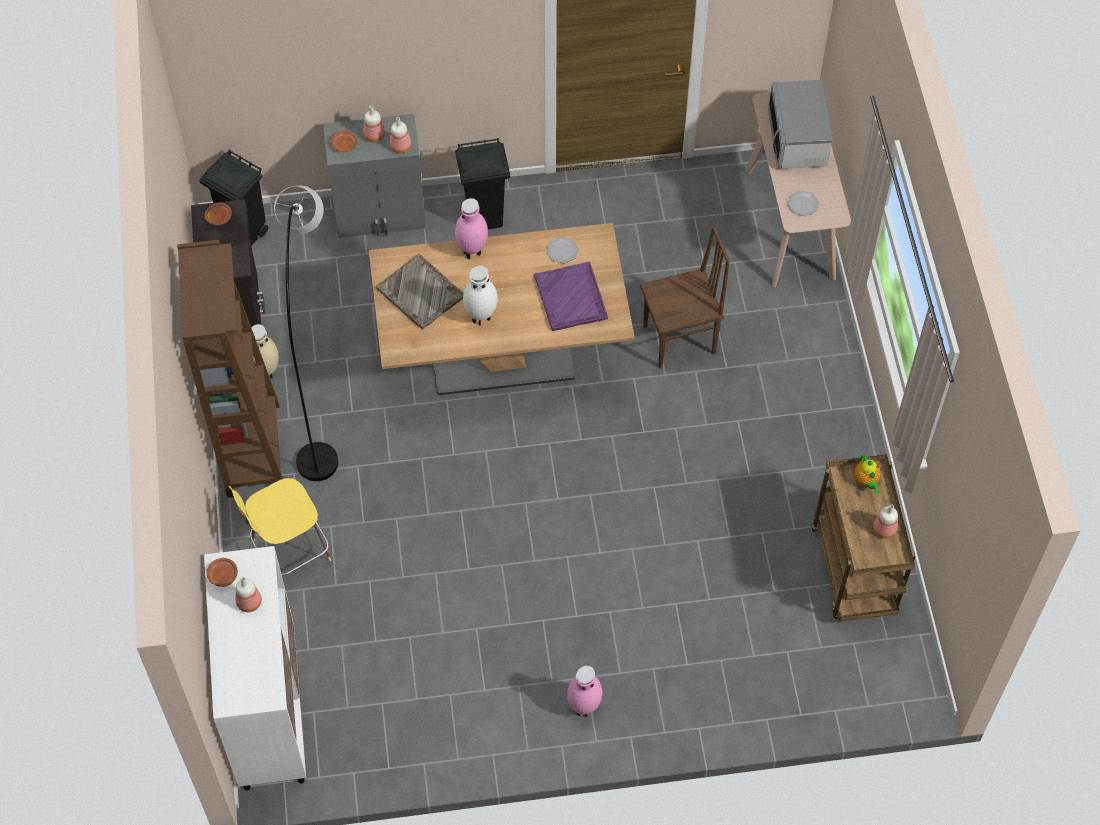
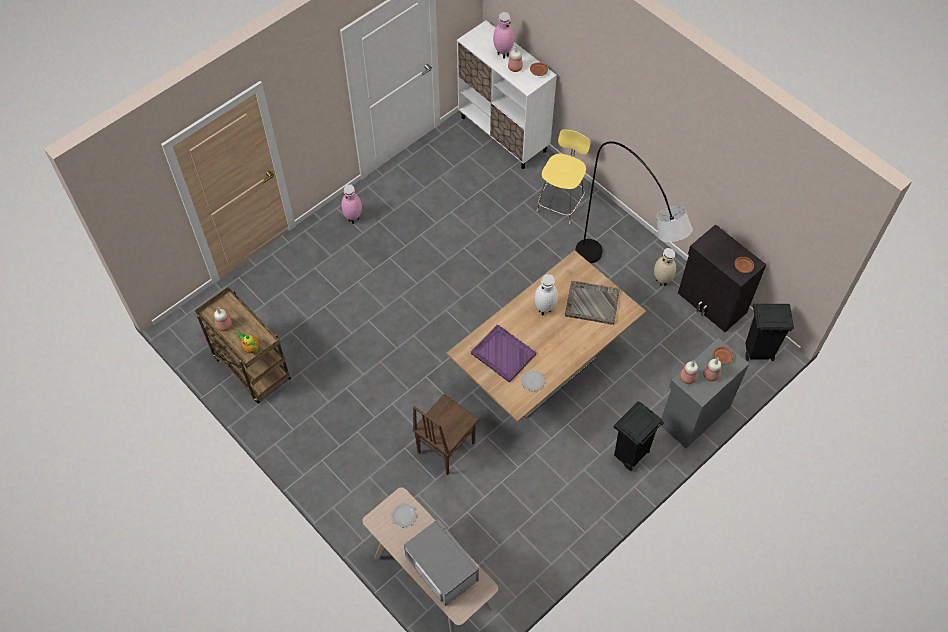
camera: 145 degrees right, 0 degrees up
brown bookcase [177,240,283,498] -> none
pink vase [455,198,488,259] -> pink vase moved to [493,12,514,59]

